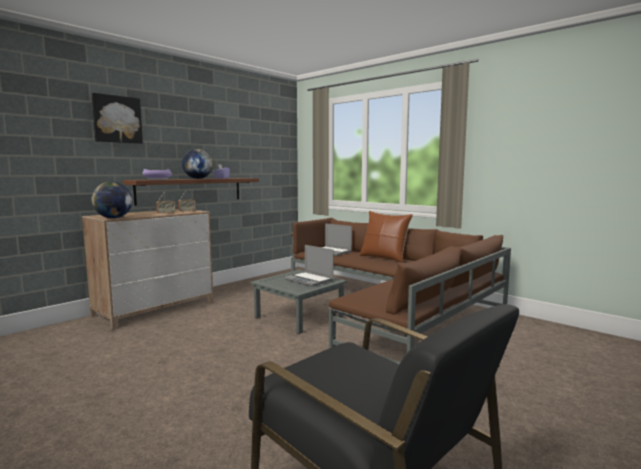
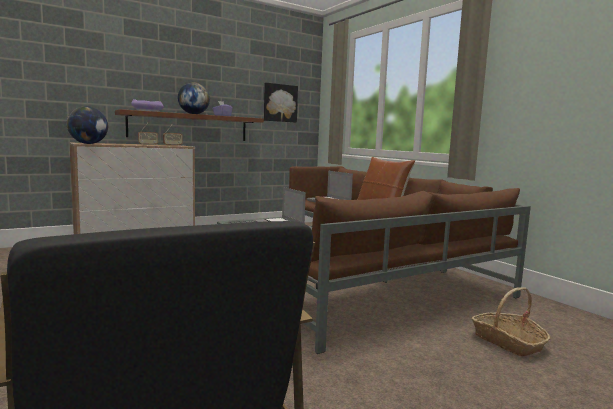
camera: 15 degrees right, 0 degrees up
picture [92,93,143,144] -> picture moved to [264,83,298,123]
none -> basket [471,287,550,357]

